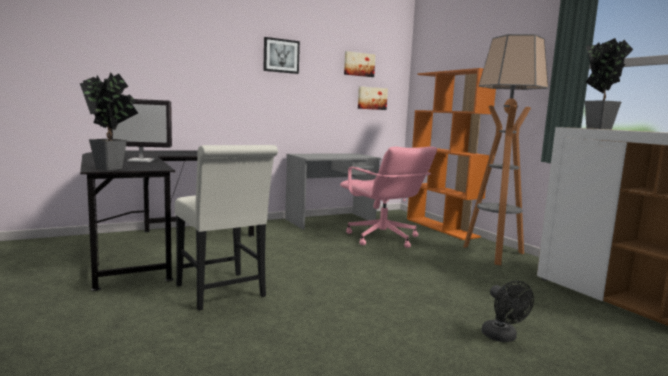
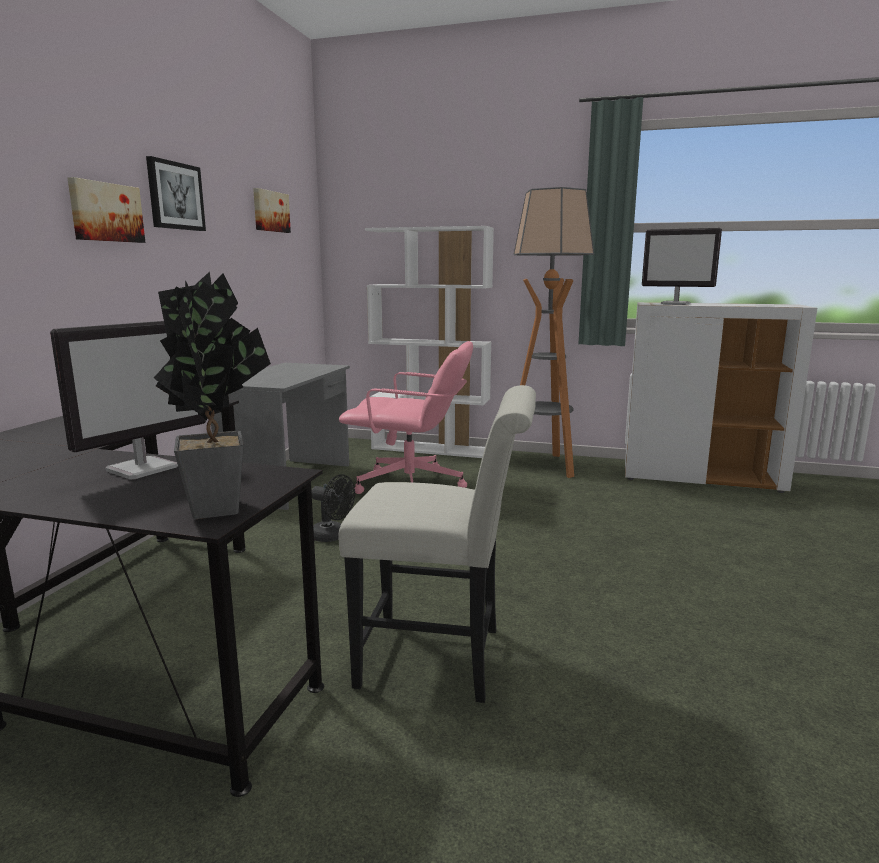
camera: 45 degrees left, 5 degrees up
picture [358,86,388,110] -> picture moved to [68,177,145,243]
orange bookcase [407,68,496,240] -> white bookcase [365,226,494,458]
black fan [482,281,534,342] -> black fan moved to [311,474,355,542]
potted plant [585,38,633,129] -> monitor [642,228,722,305]

